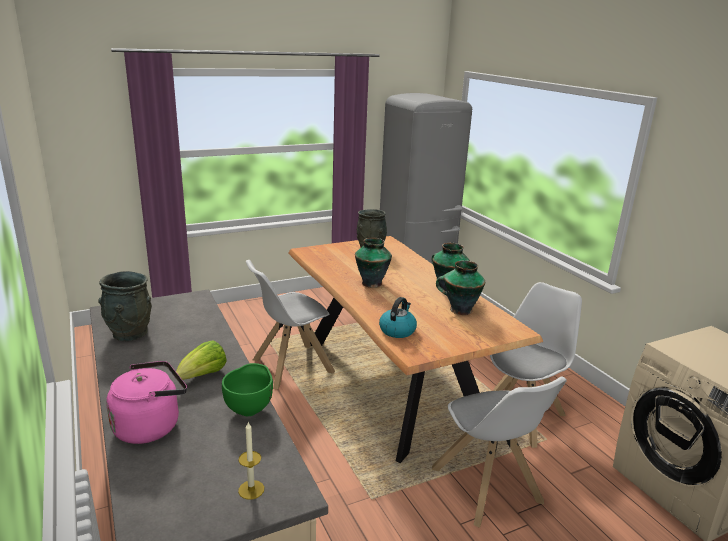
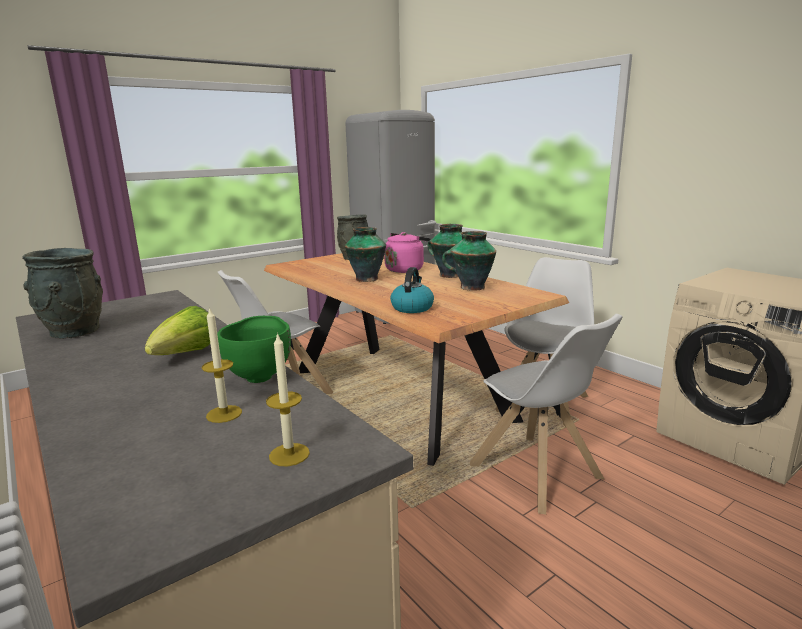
camera: 10 degrees left, 5 degrees down
pink kettle [106,361,187,444] -> pink kettle moved to [384,232,431,273]
none -> candle [202,307,242,423]

